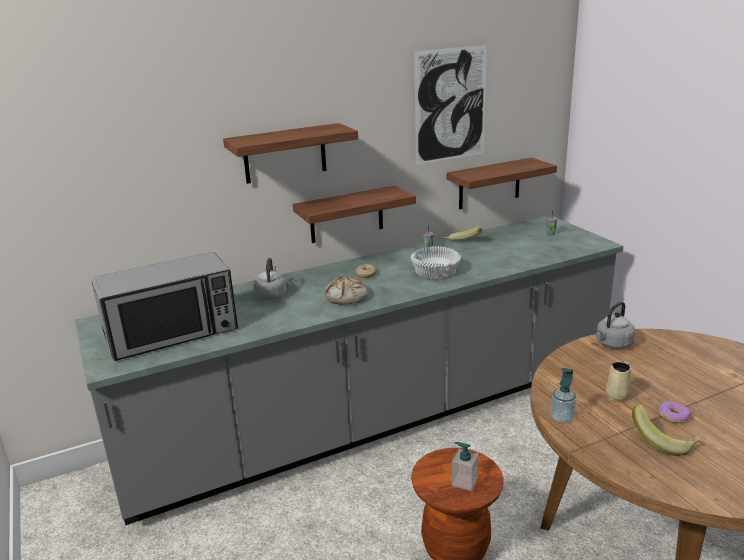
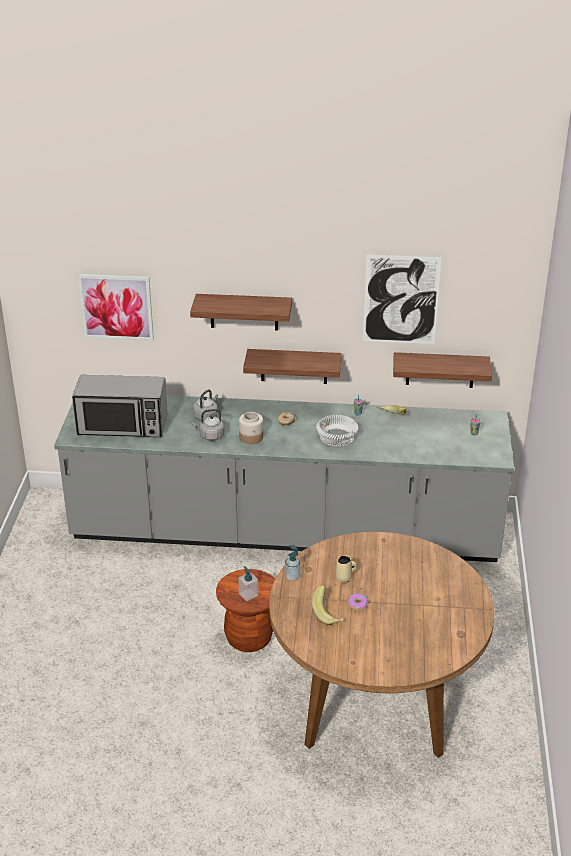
camera: 30 degrees right, 10 degrees up
bread [325,276,368,304] -> jar [239,412,263,444]
grey kettle [596,302,635,349] -> grey kettle moved to [191,409,225,441]
none -> picture [78,274,154,341]

